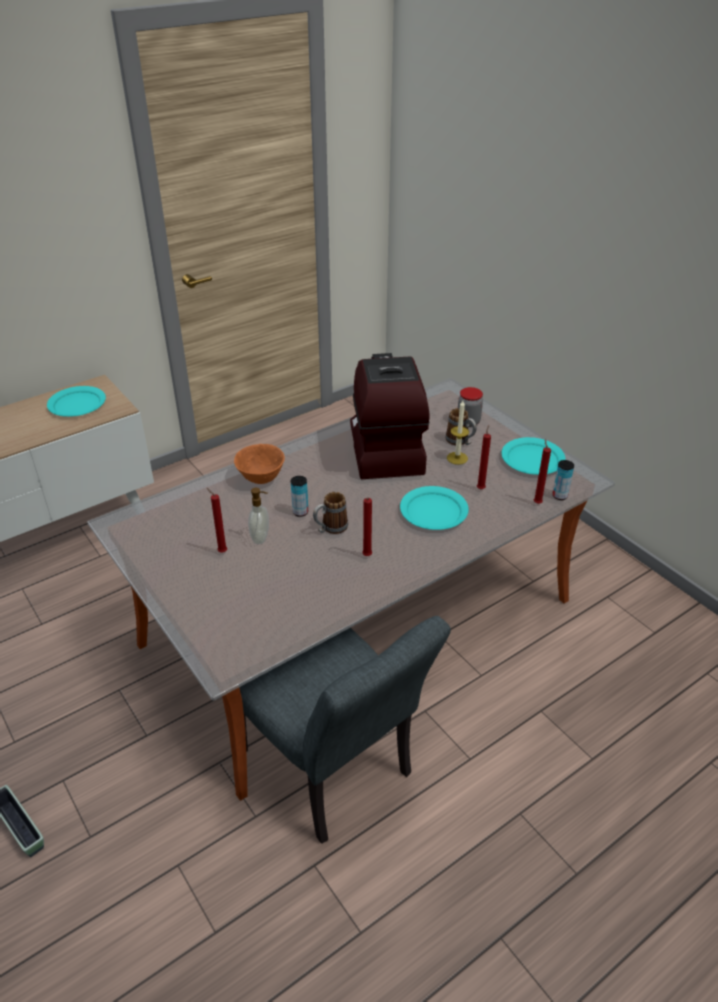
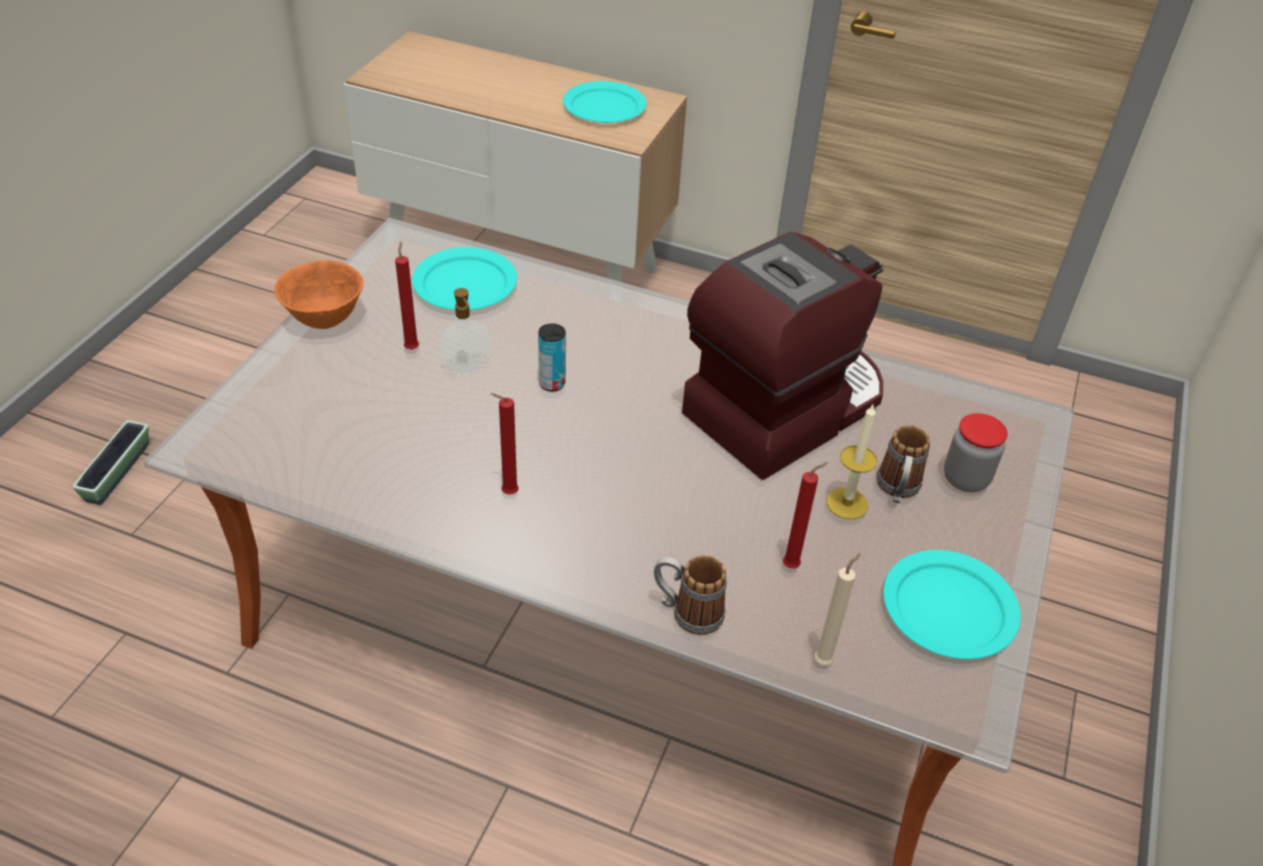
camera: 55 degrees right, 5 degrees up
orange bowl [234,444,285,484] -> orange bowl moved to [274,260,364,329]
grey chair [239,616,451,844] -> none
mug [313,492,348,534] -> mug moved to [654,555,727,635]
turquoise plate [400,486,469,530] -> turquoise plate moved to [412,247,517,310]
red candle [534,439,551,504] -> beige candle [815,553,861,665]
can [553,460,574,500] -> none

